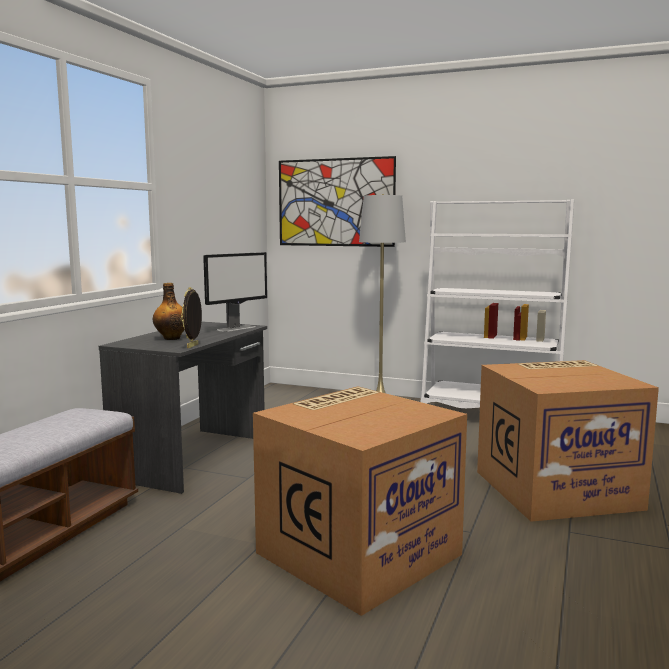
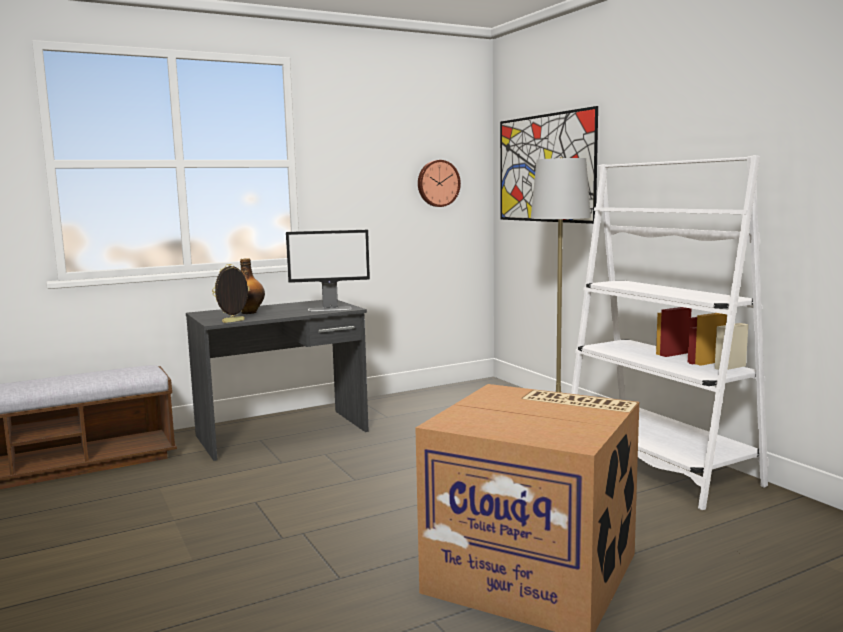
camera: 40 degrees right, 0 degrees up
cardboard box [253,386,467,616] -> none
none -> wall clock [418,160,461,207]

